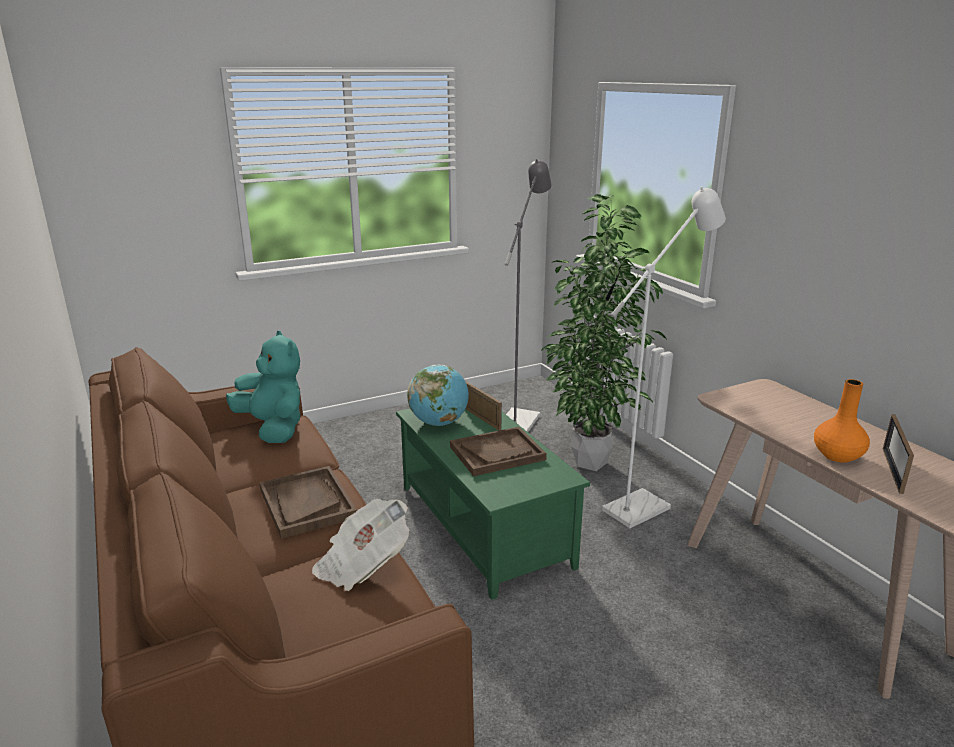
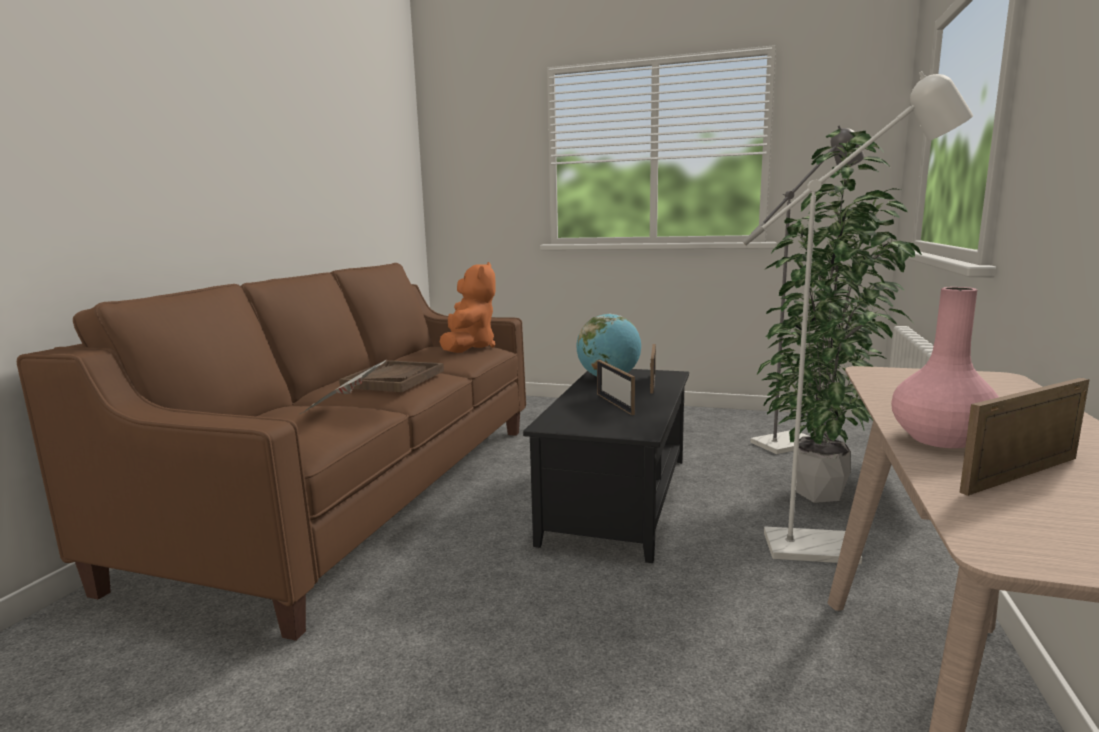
camera: 45 degrees right, 10 degrees down
turquoise plush toy [226,331,300,443] -> orange plush toy [440,262,496,353]
green coffee table [396,409,590,600] -> black coffee table [523,369,689,563]
brown tray [450,427,547,476] -> picture frame [597,360,635,415]
orange vase [814,379,870,463] -> pink vase [891,287,999,448]

